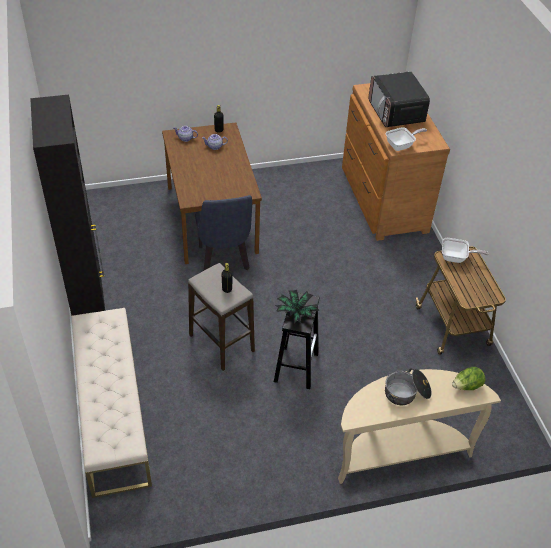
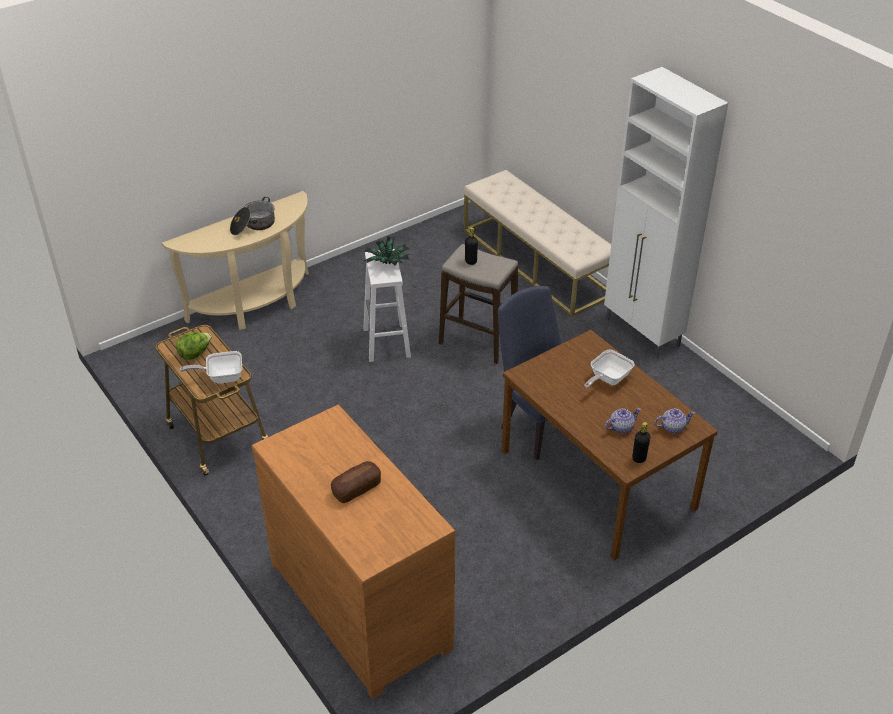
camera: 160 degrees right, 5 degrees down
black cabinet [30,94,105,316] -> white cabinet [604,67,728,358]
black stool [274,293,320,389] -> white stool [363,249,411,362]
microwave [369,71,430,127] -> bread [331,461,381,503]
frying pan [386,127,427,151] -> frying pan moved to [584,350,635,388]
lettuce [452,367,486,390] -> lettuce moved to [176,332,212,360]

